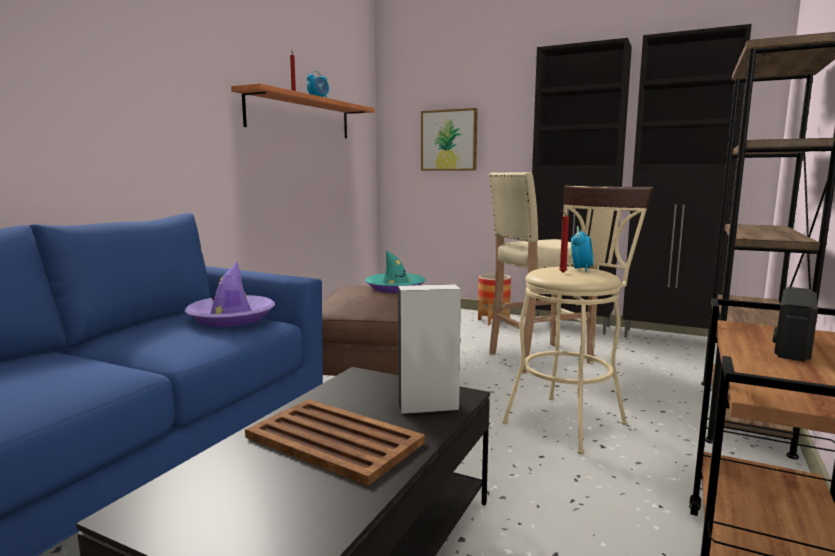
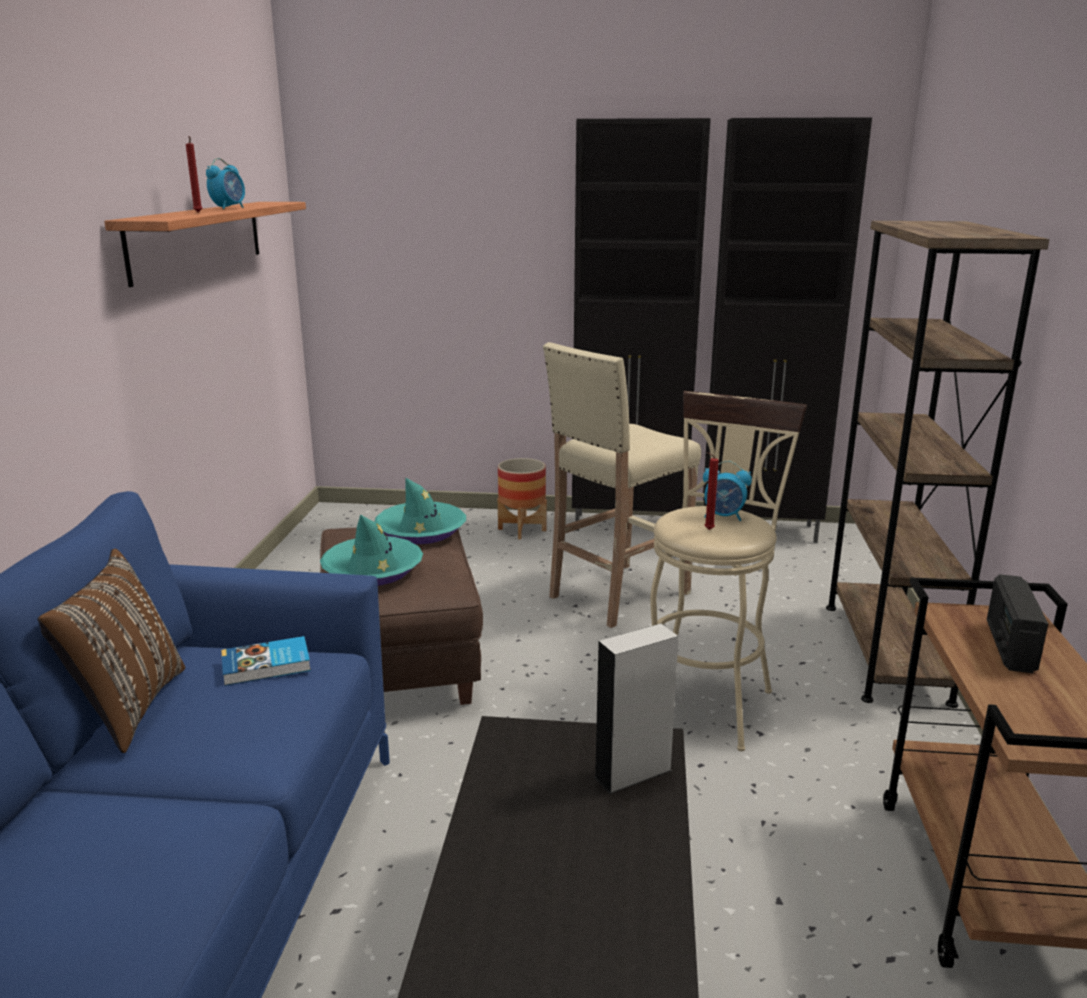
camera: 20 degrees left, 10 degrees up
purple hat [185,262,275,327] -> book [221,636,311,686]
brown tray [245,399,425,486] -> none
picture [421,108,478,171] -> none
alarm clock [571,226,593,272] -> alarm clock turned 105 degrees clockwise [703,461,752,521]
none -> brown pillow [38,548,185,753]
none -> turquoise hat [320,515,423,586]

